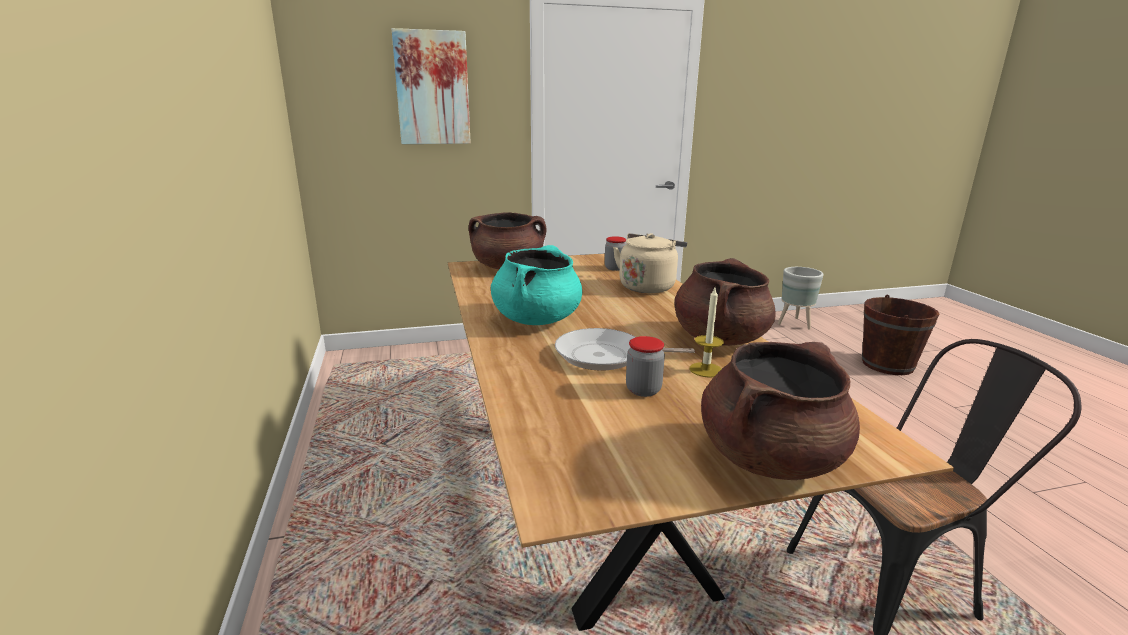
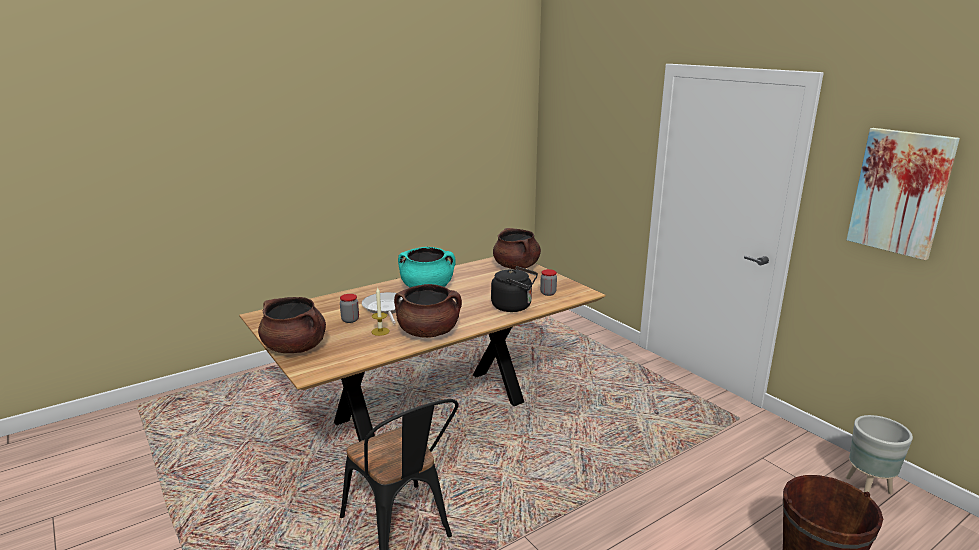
camera: 70 degrees right, 0 degrees up
picture [392,28,471,144] -> picture moved to [847,128,960,260]
beige kettle [613,233,687,293] -> black kettle [491,266,538,312]

